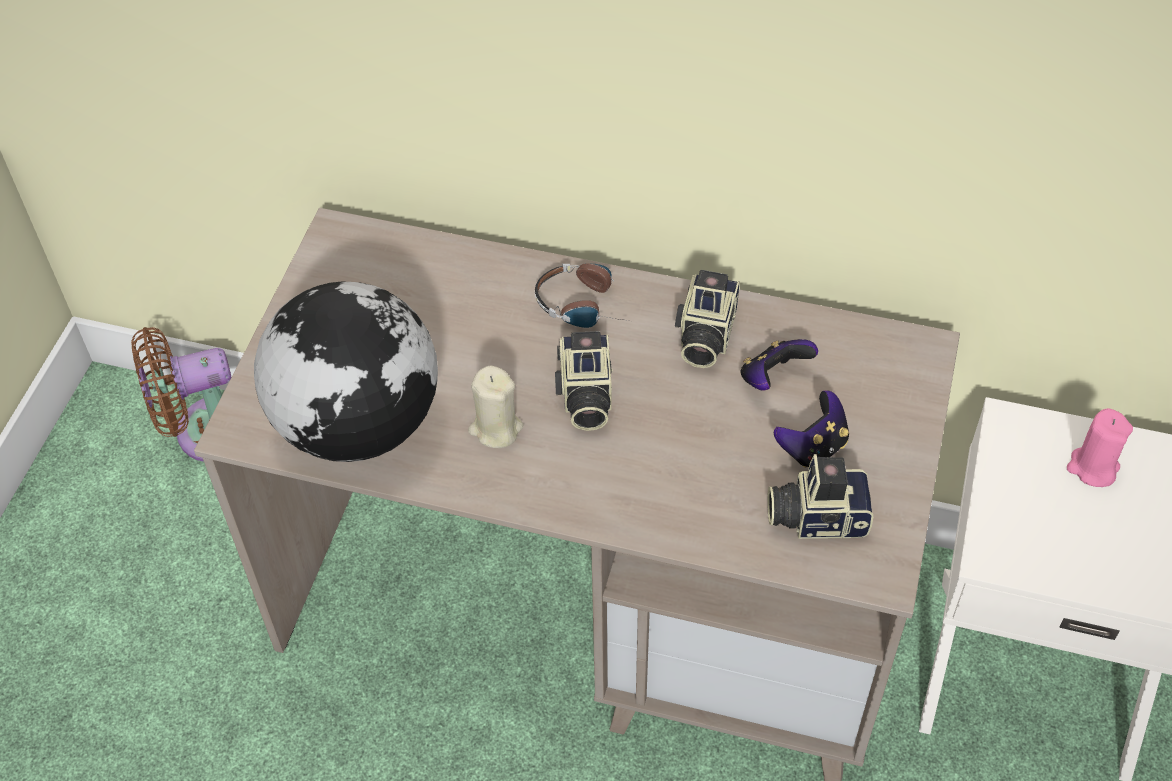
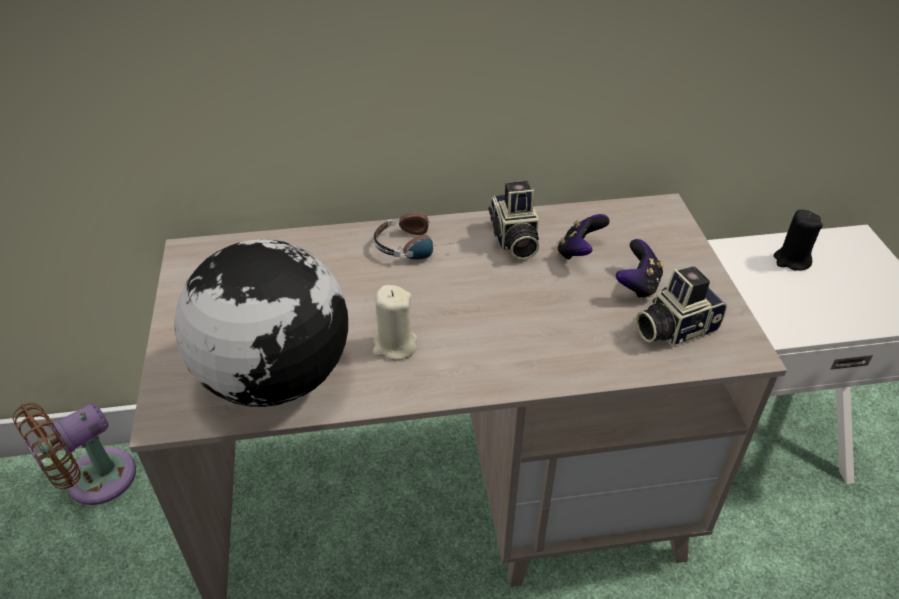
camera: 25 degrees left, 10 degrees down
camera [555,331,613,431] -> none
pink candle [1067,408,1133,487] -> black candle [774,210,823,271]

